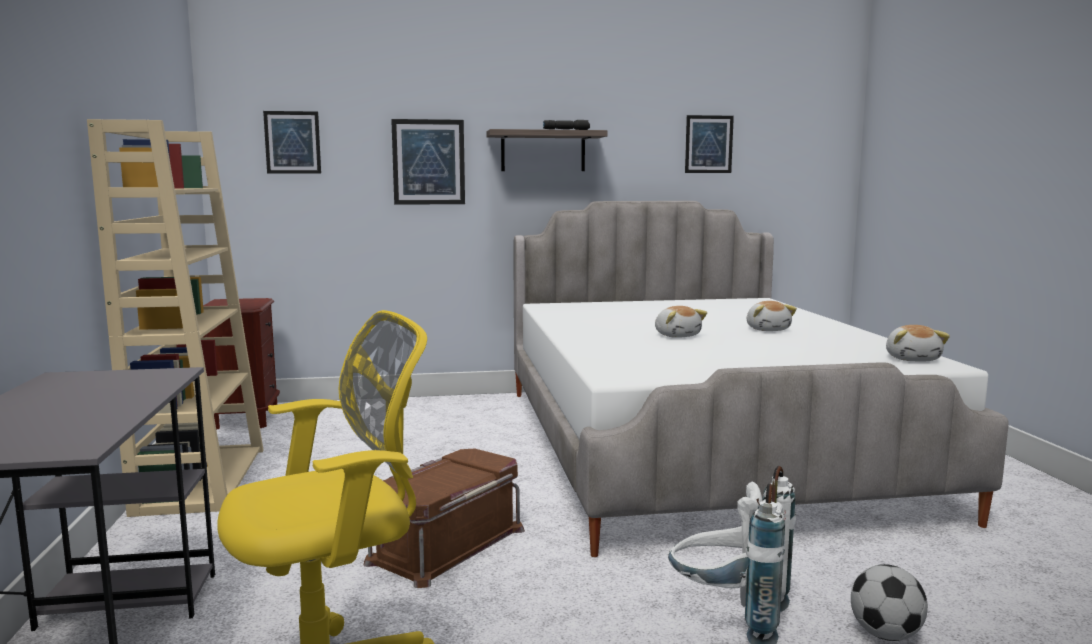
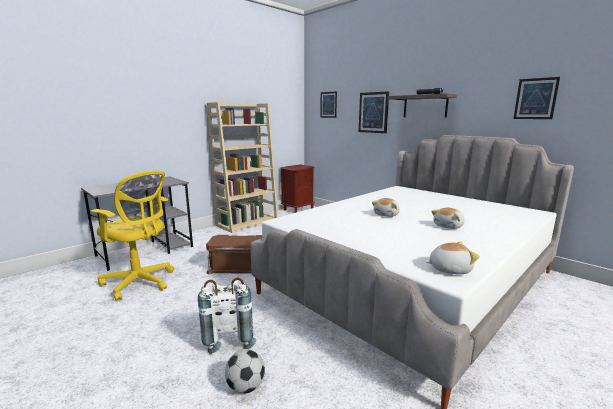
camera: 55 degrees right, 5 degrees up
plush toy [886,325,950,361] -> plush toy turned 150 degrees counterclockwise [426,241,480,274]

